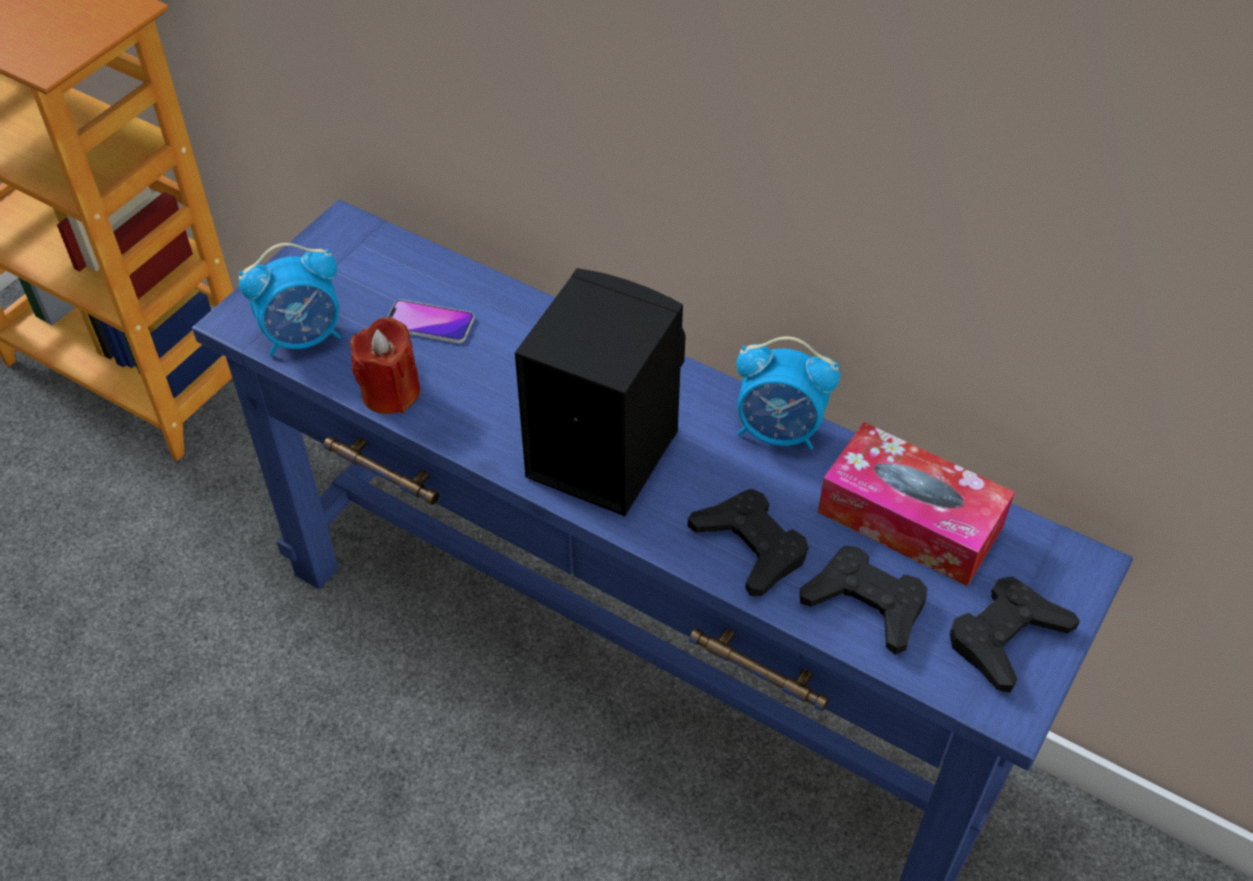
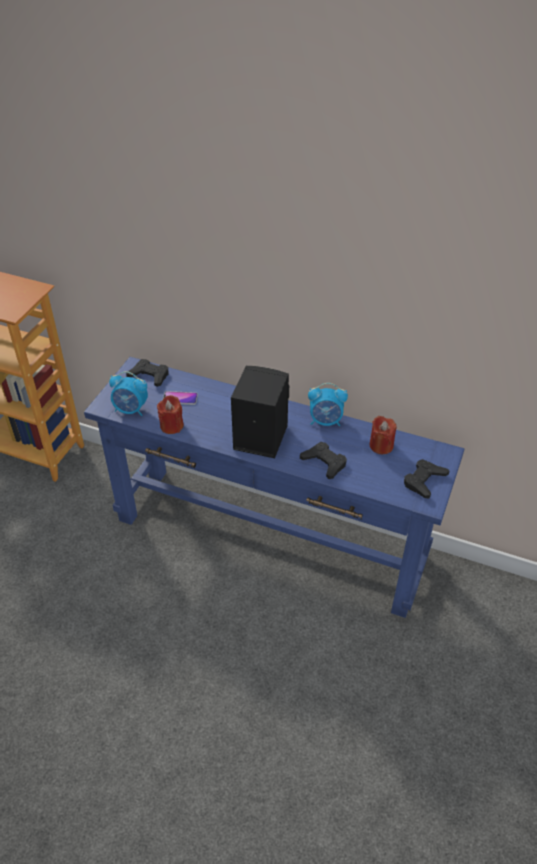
camera: 10 degrees left, 5 degrees down
alarm clock [239,243,341,357] -> alarm clock turned 45 degrees clockwise [109,371,148,416]
black game controller [800,546,927,655] -> black game controller moved to [126,359,168,387]
tissue box [818,422,1015,586] -> red candle [370,416,397,454]

